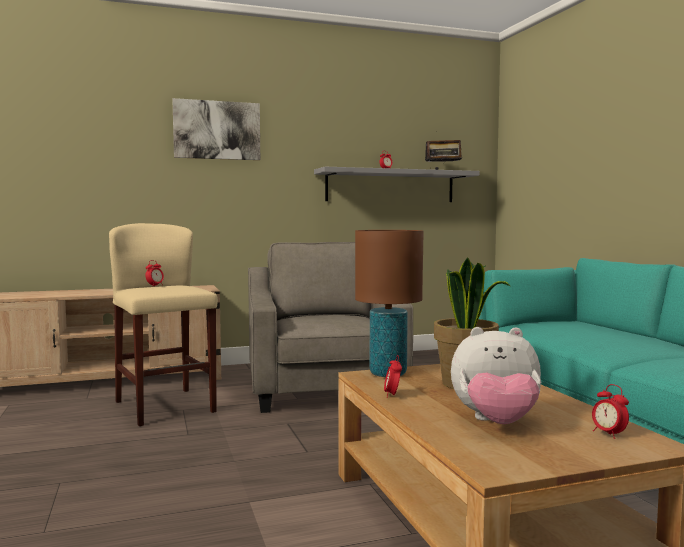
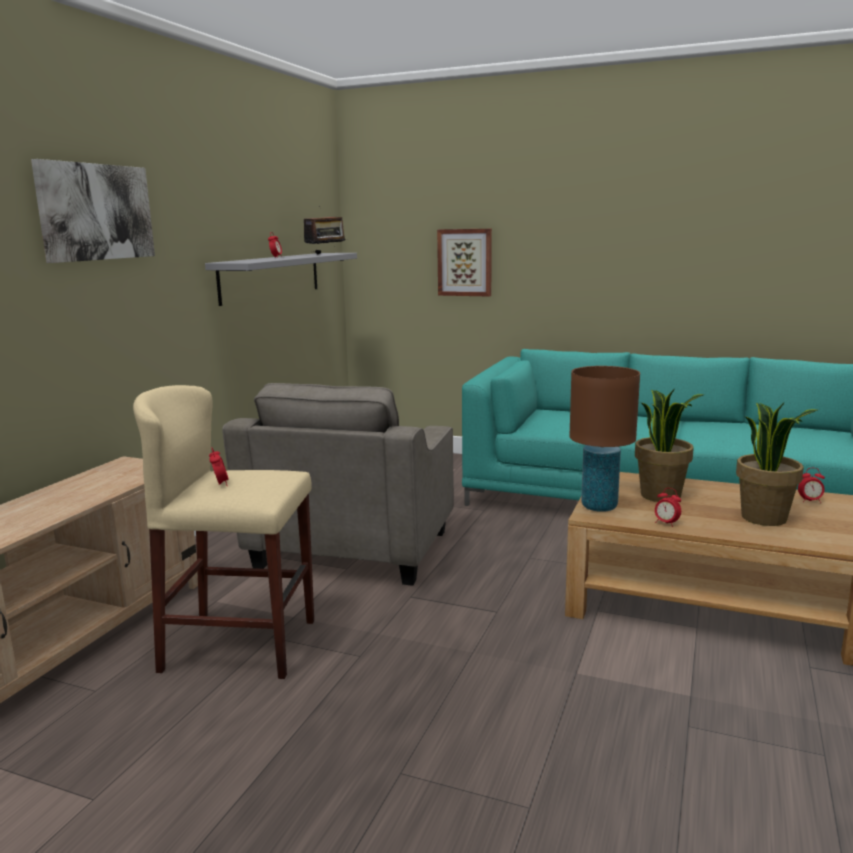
camera: 50 degrees left, 10 degrees up
grey armchair [248,242,413,413] -> grey armchair turned 105 degrees counterclockwise [222,383,454,586]
plush toy [451,327,541,424] -> potted plant [736,402,817,526]
none -> picture [437,229,492,297]

